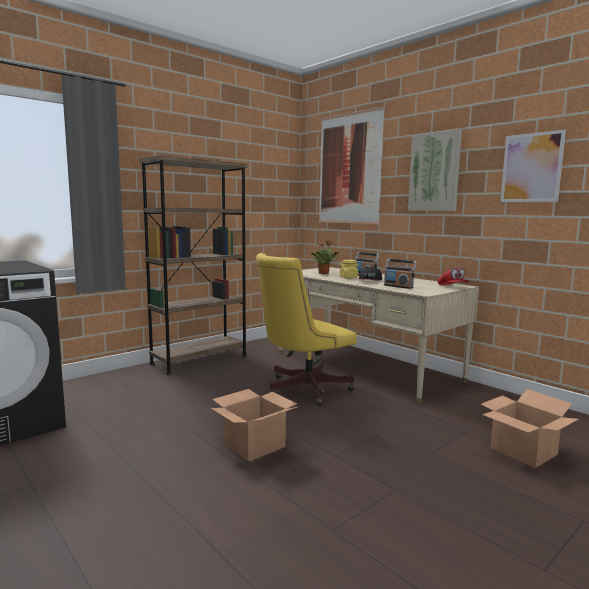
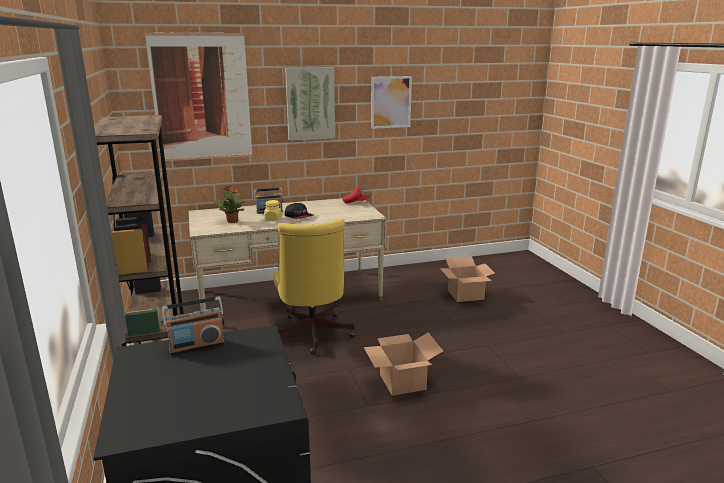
camera: 65 degrees left, 10 degrees up
radio [384,259,417,289] -> radio moved to [162,296,225,355]

